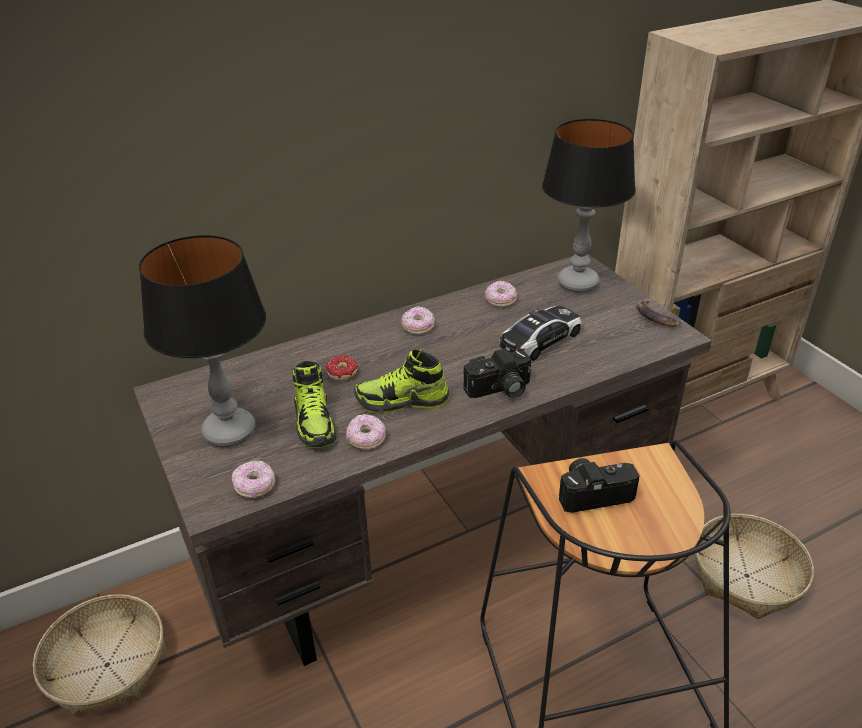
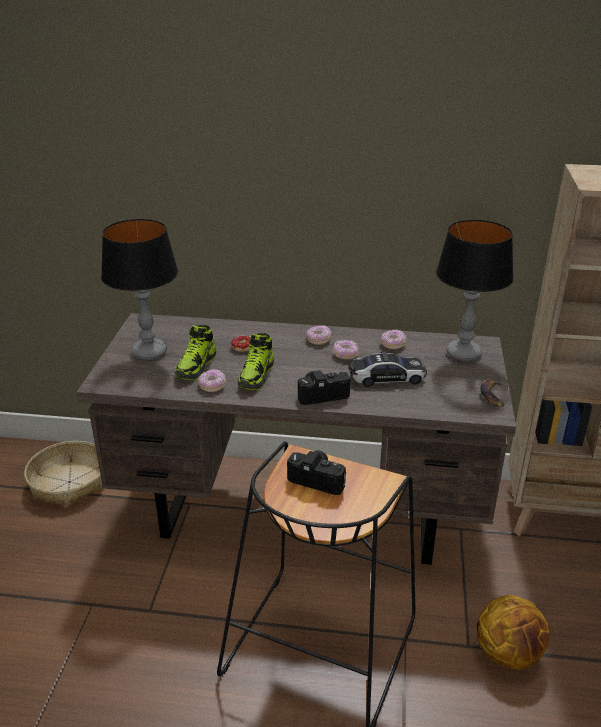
camera: 35 degrees right, 5 degrees down
donut [232,460,275,498] -> donut moved to [333,340,359,360]
shoe [354,349,450,413] -> shoe turned 105 degrees counterclockwise [238,333,274,390]
camera [463,348,531,398] -> camera turned 150 degrees clockwise [298,370,350,405]
basket [695,514,814,619] -> basketball [477,595,550,670]

